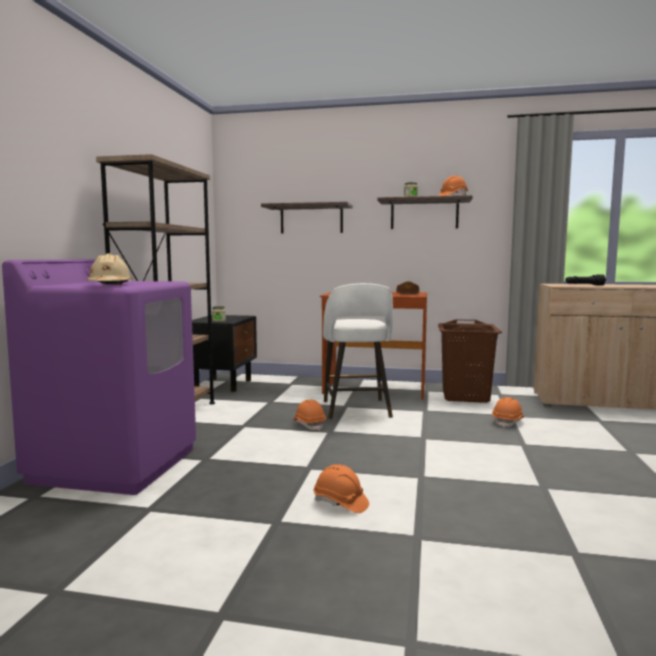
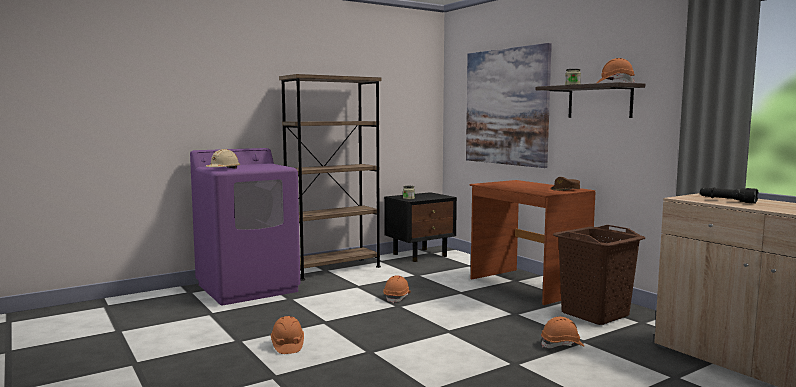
camera: 45 degrees right, 0 degrees up
shelf [261,202,353,233] -> picture [466,43,552,168]
white stool [323,283,393,419] -> none

